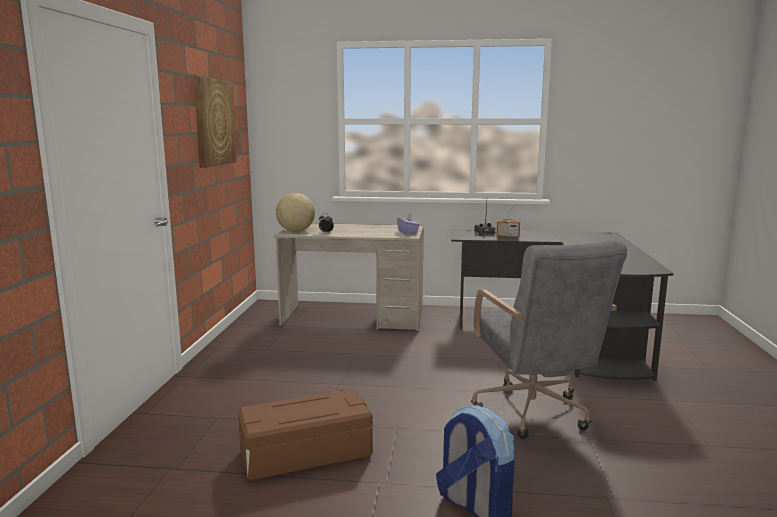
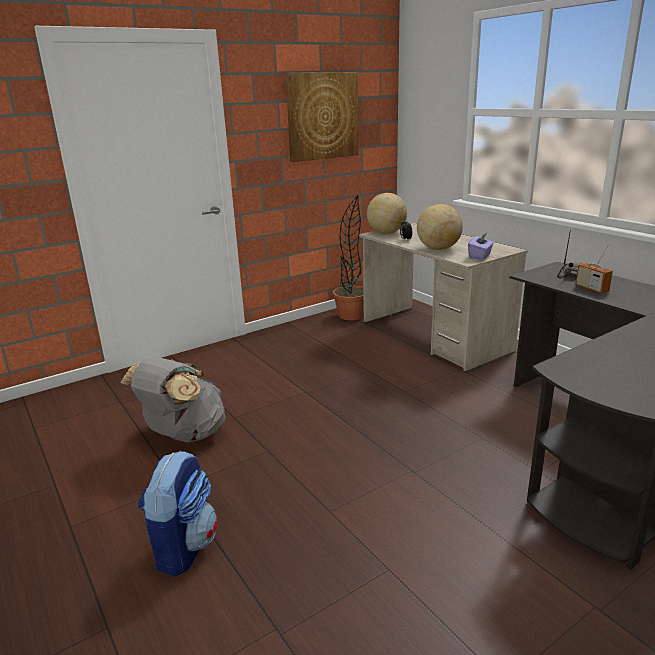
camera: 50 degrees right, 10 degrees up
brown storage box [238,389,373,481] -> grey backpack [121,357,226,443]
grey office chair [471,241,627,439] -> none
none -> potted plant [333,195,364,321]
none -> globe [417,204,463,250]

